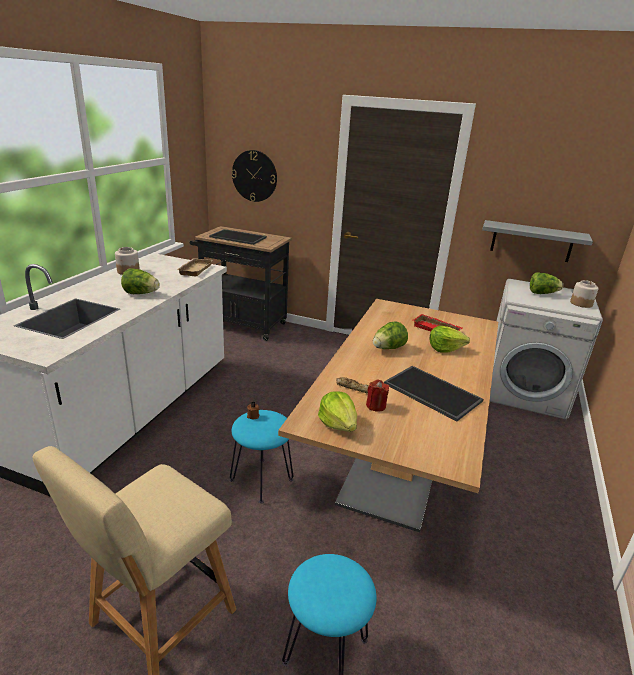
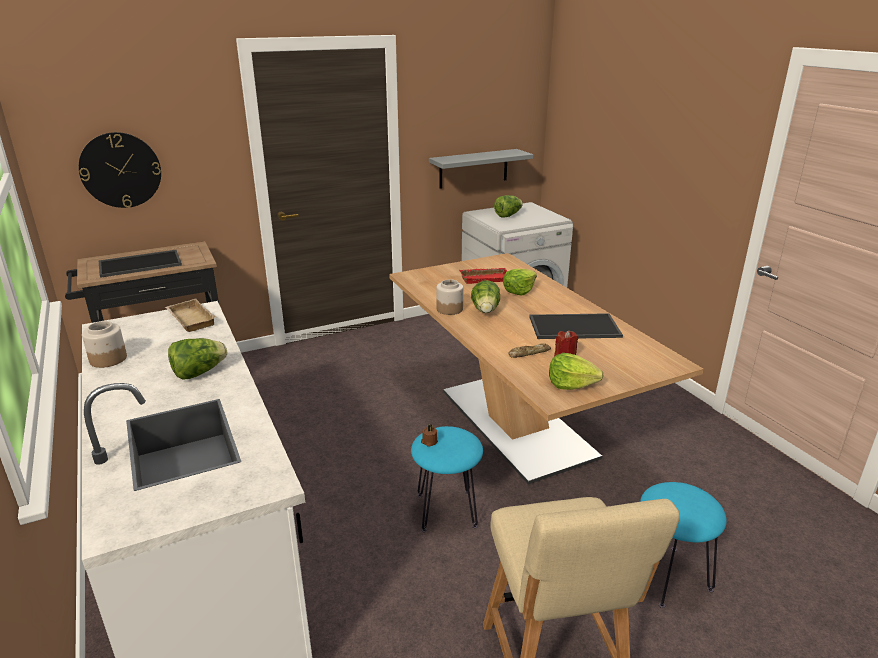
camera: 45 degrees left, 0 degrees up
jar [570,280,599,308] -> jar moved to [436,279,463,315]

